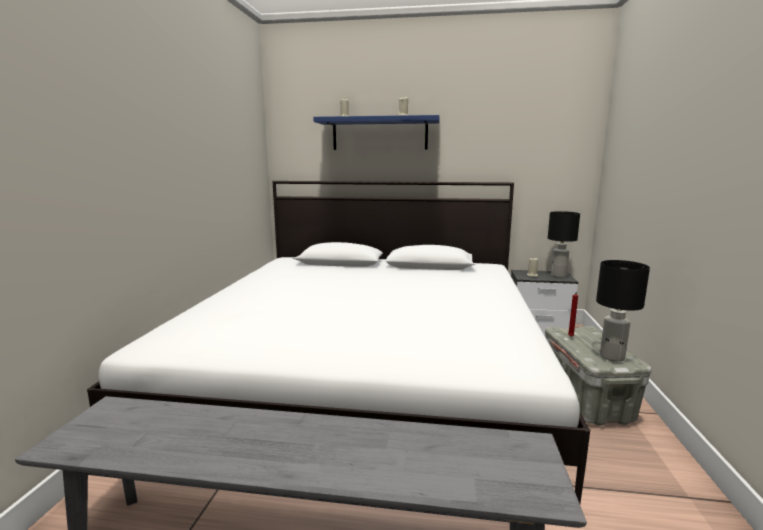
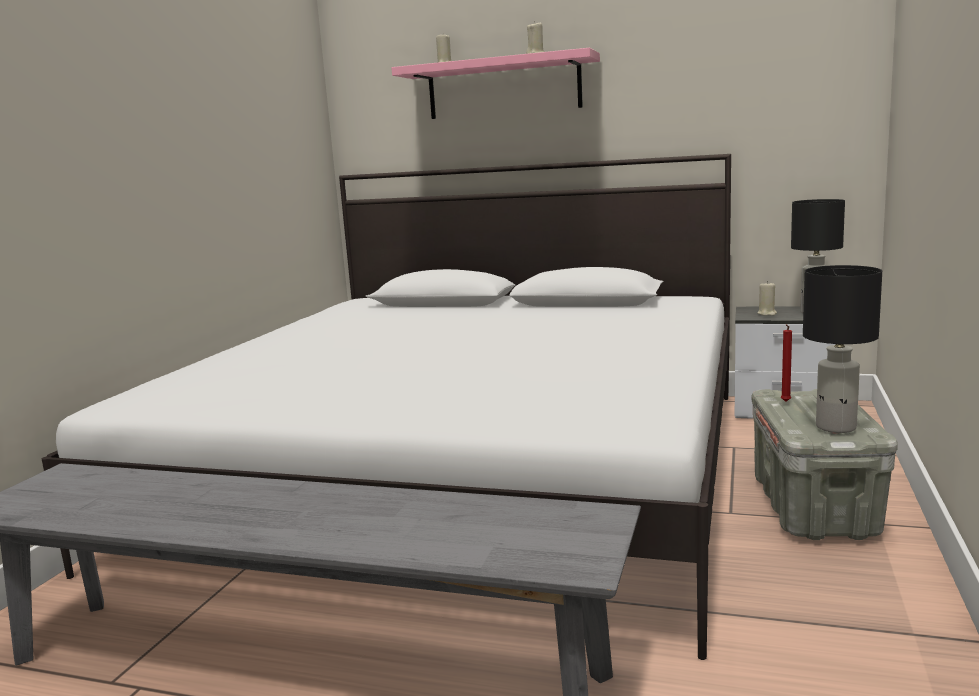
camera: 10 degrees right, 0 degrees up
blue shelf [313,115,440,150] -> pink shelf [391,48,600,119]

